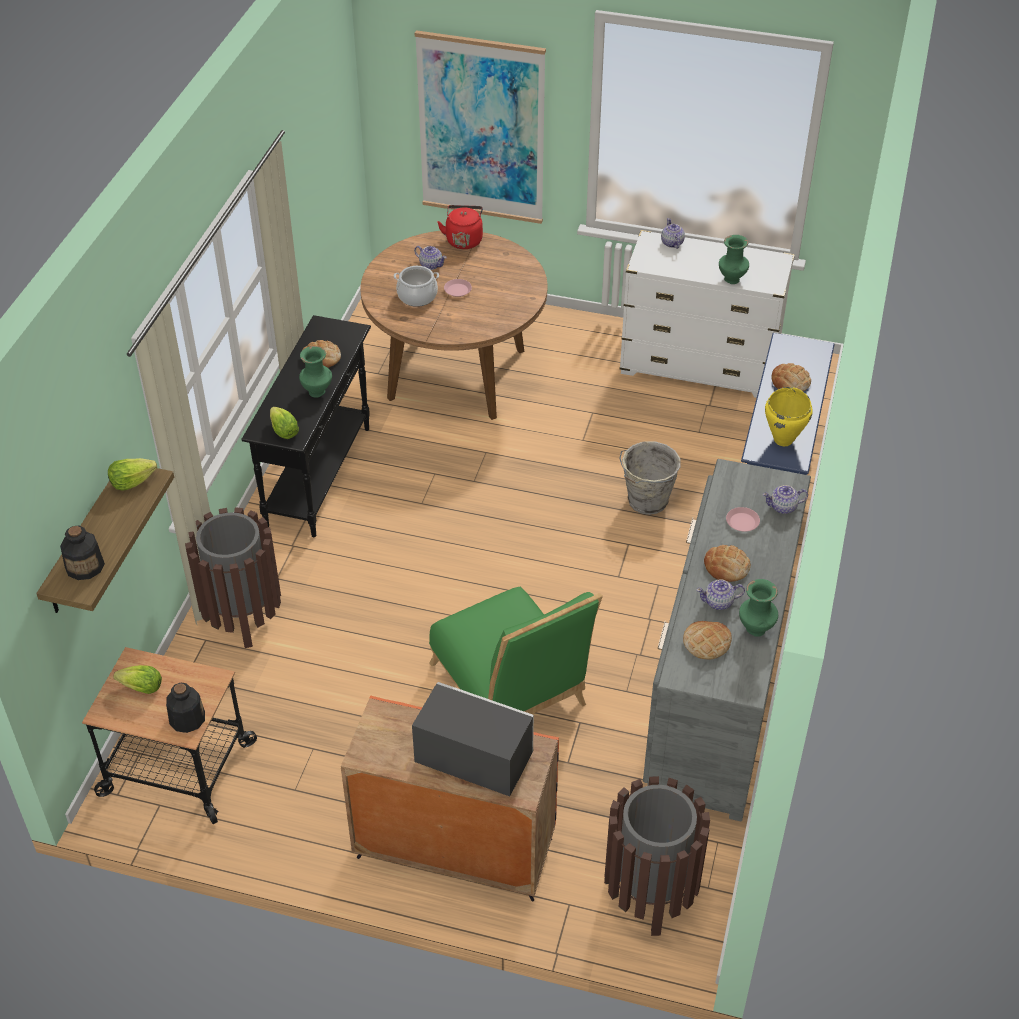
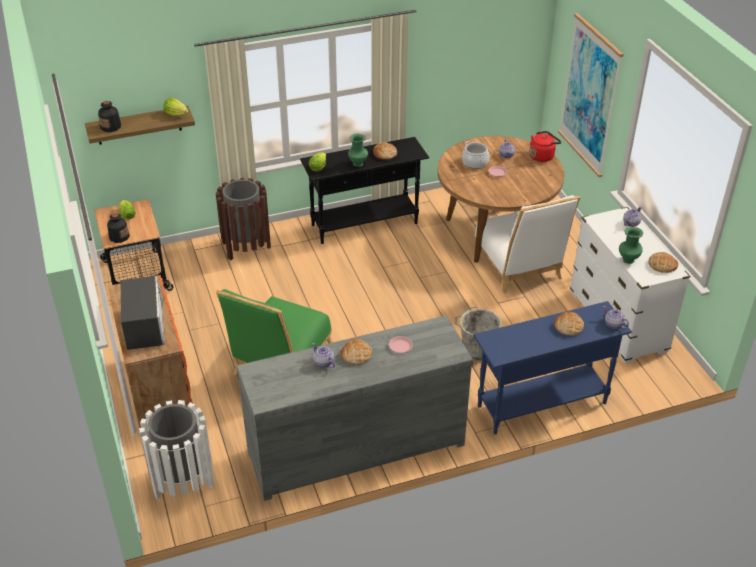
camera: 55 degrees right, 5 degrees down
brown trash can [604,776,710,936] -> white trash can [139,400,214,500]
bread [683,621,732,660] -> bread moved to [648,252,678,273]
green vase [739,579,778,637] -> none
teapot [762,485,808,514] -> teapot moved to [603,306,629,329]
yellow cooking pot [765,387,813,446] -> none
none -> white chair [473,195,581,293]

